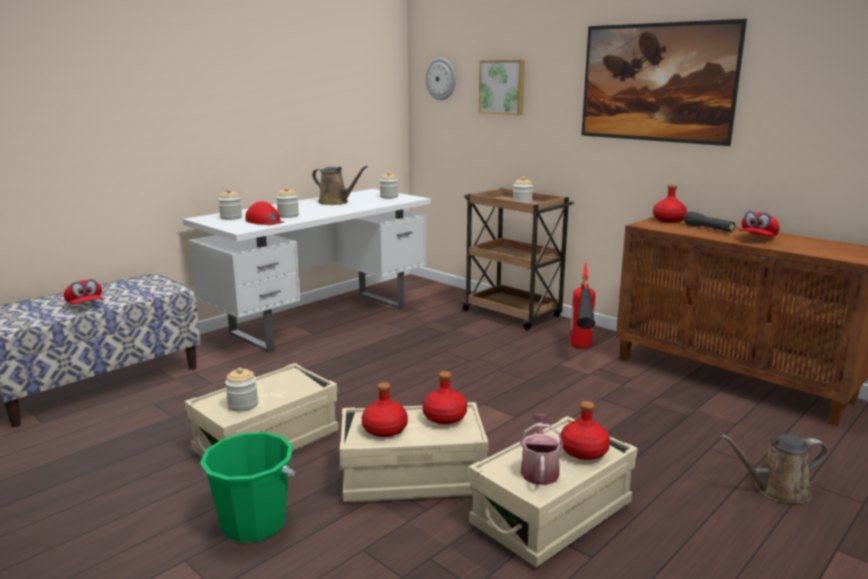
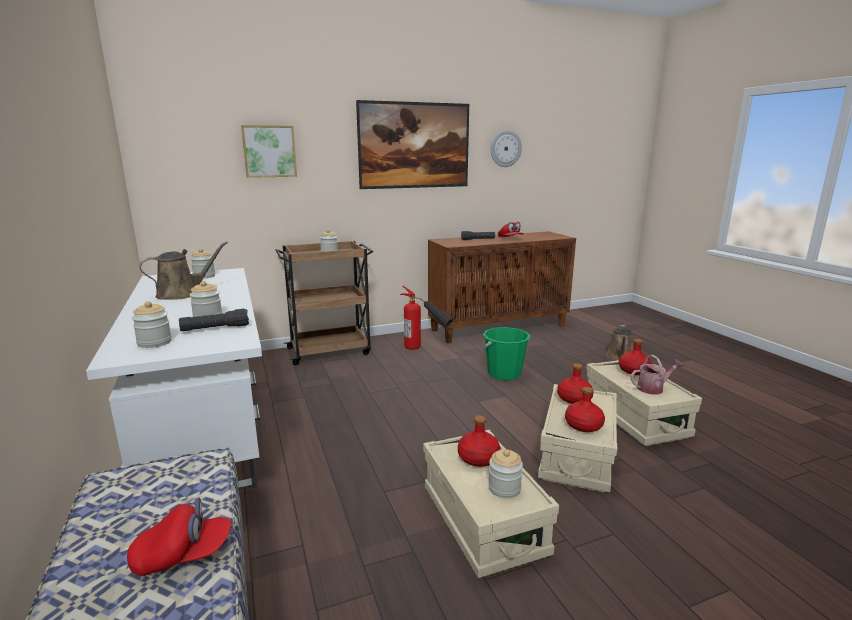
camera: 65 degrees left, 0 degrees up
green bucket [200,432,295,543] -> green bucket moved to [483,327,530,381]
red cap [245,201,284,225] -> black flashlight [179,309,249,331]
wall clock [426,57,456,100] -> wall clock moved to [491,130,522,167]
watering can [520,414,563,485] -> watering can turned 135 degrees clockwise [630,355,683,395]
red bottle [653,185,687,222] -> red bottle moved to [458,415,501,467]

